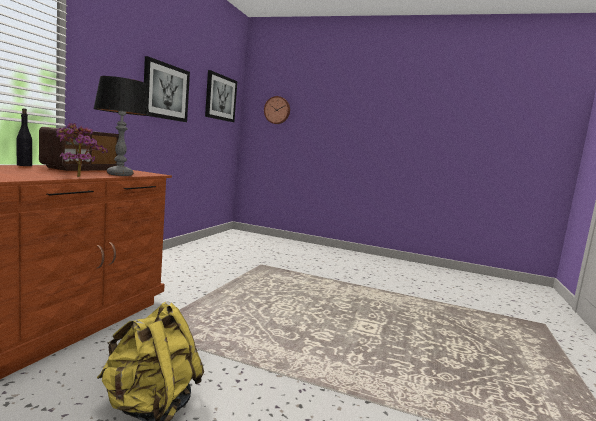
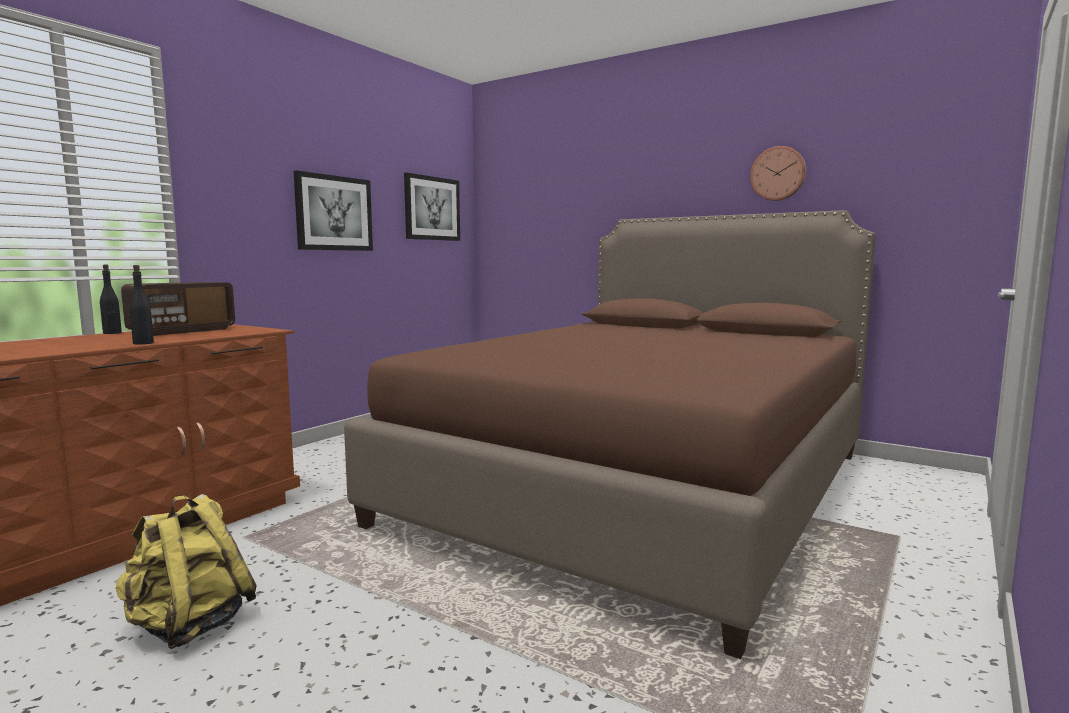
camera: 15 degrees right, 0 degrees up
potted plant [56,123,108,177] -> black bottle [129,265,154,345]
table lamp [93,76,150,176] -> none
wall clock [264,96,290,124] -> wall clock moved to [750,146,806,201]
none -> brown bed [344,210,876,659]

